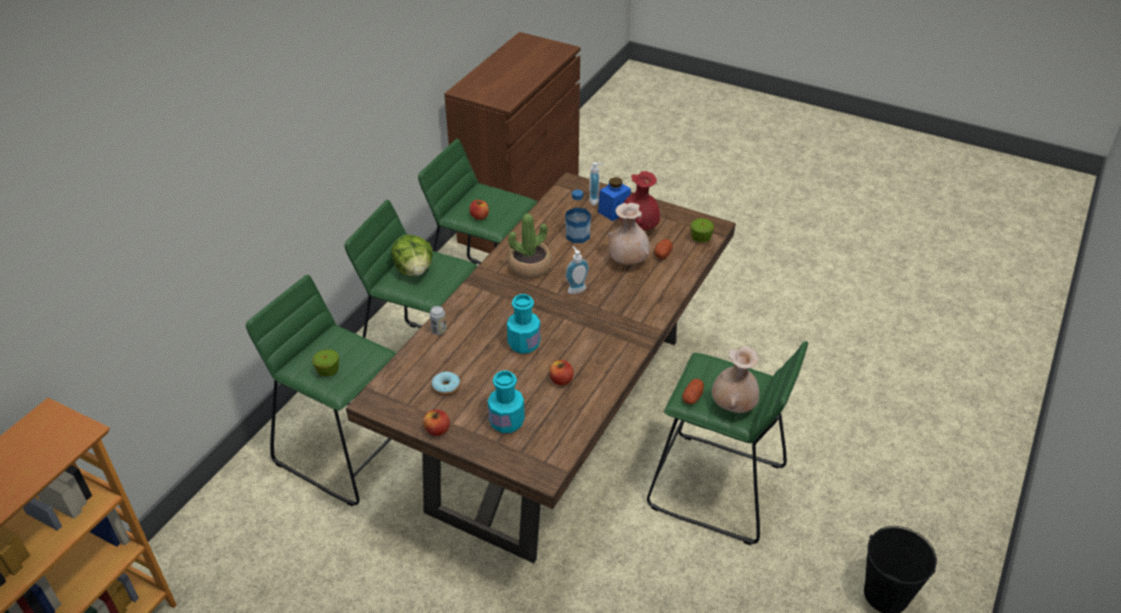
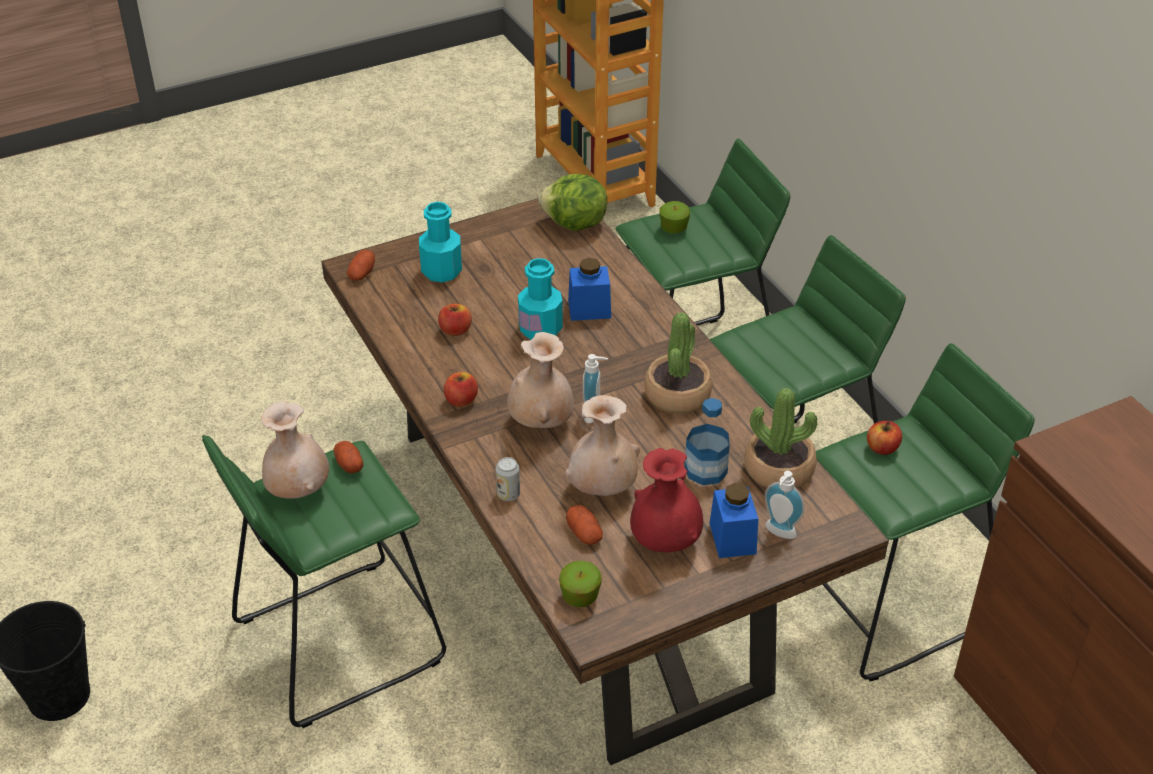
camera: 125 degrees right, 0 degrees up
lettuce [392,234,433,276] -> lettuce moved to [538,174,607,231]
apple [423,410,450,436] -> apple moved to [444,372,478,407]
can [430,306,447,335] -> can moved to [496,457,520,501]
donut [431,372,460,396] -> none
none -> potato [347,250,375,281]
none -> beige vase [507,332,574,428]
none -> blue jar [568,258,611,321]
none -> potted plant [744,388,817,488]

